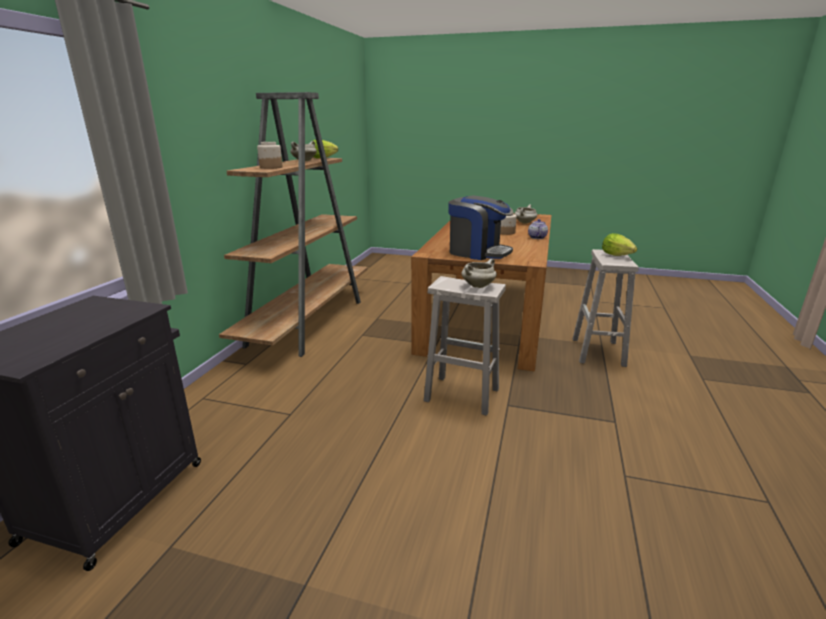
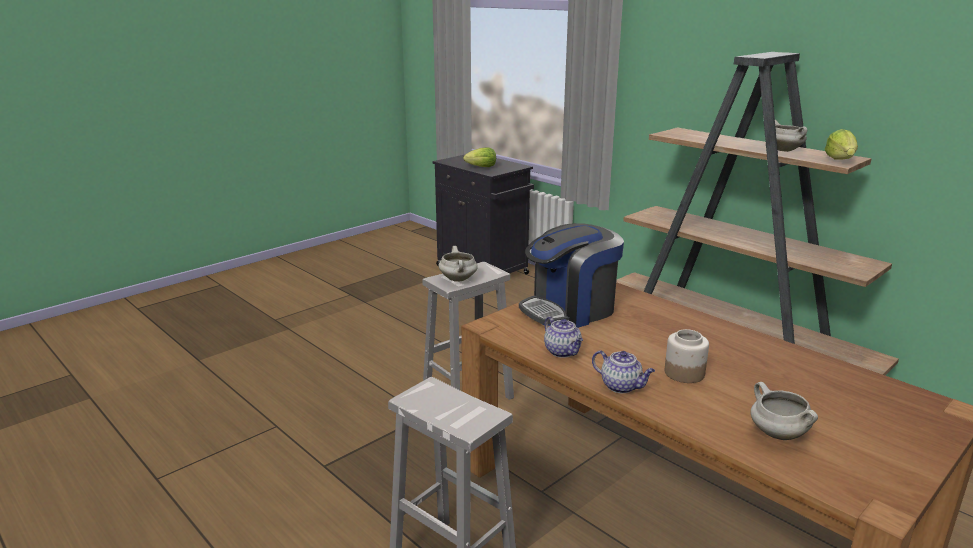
camera: 120 degrees right, 0 degrees up
jar [257,142,283,169] -> none
lettuce [602,233,637,256] -> lettuce moved to [463,147,496,167]
none -> teapot [544,316,583,358]

